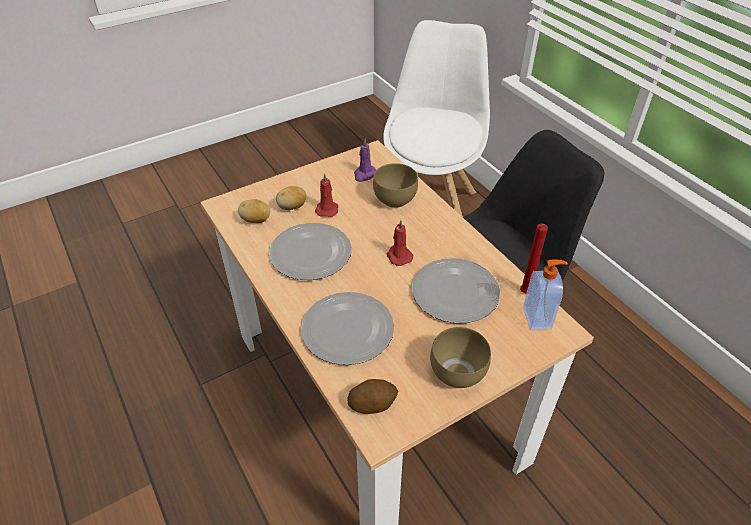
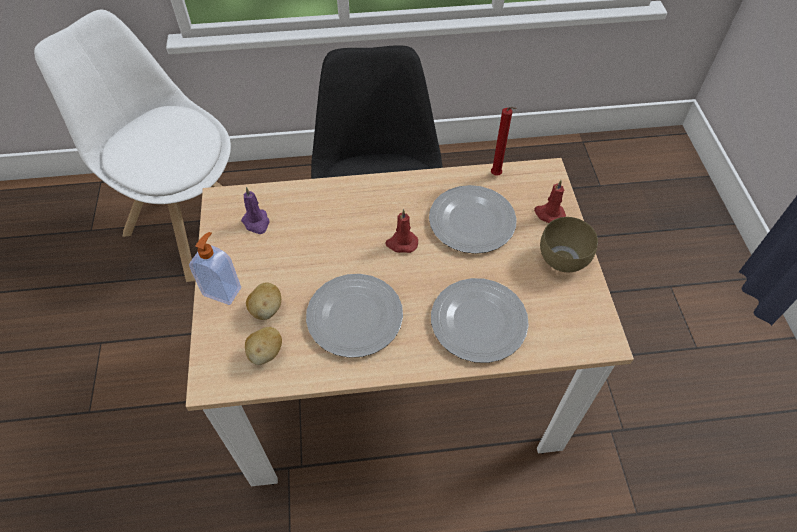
camera: 65 degrees left, 10 degrees up
red candle [315,173,338,217] -> red candle moved to [534,180,566,223]
potato [348,379,398,414] -> none
brown bowl [373,163,418,208] -> none
soap dispenser [523,259,568,330] -> soap dispenser moved to [189,232,241,305]

